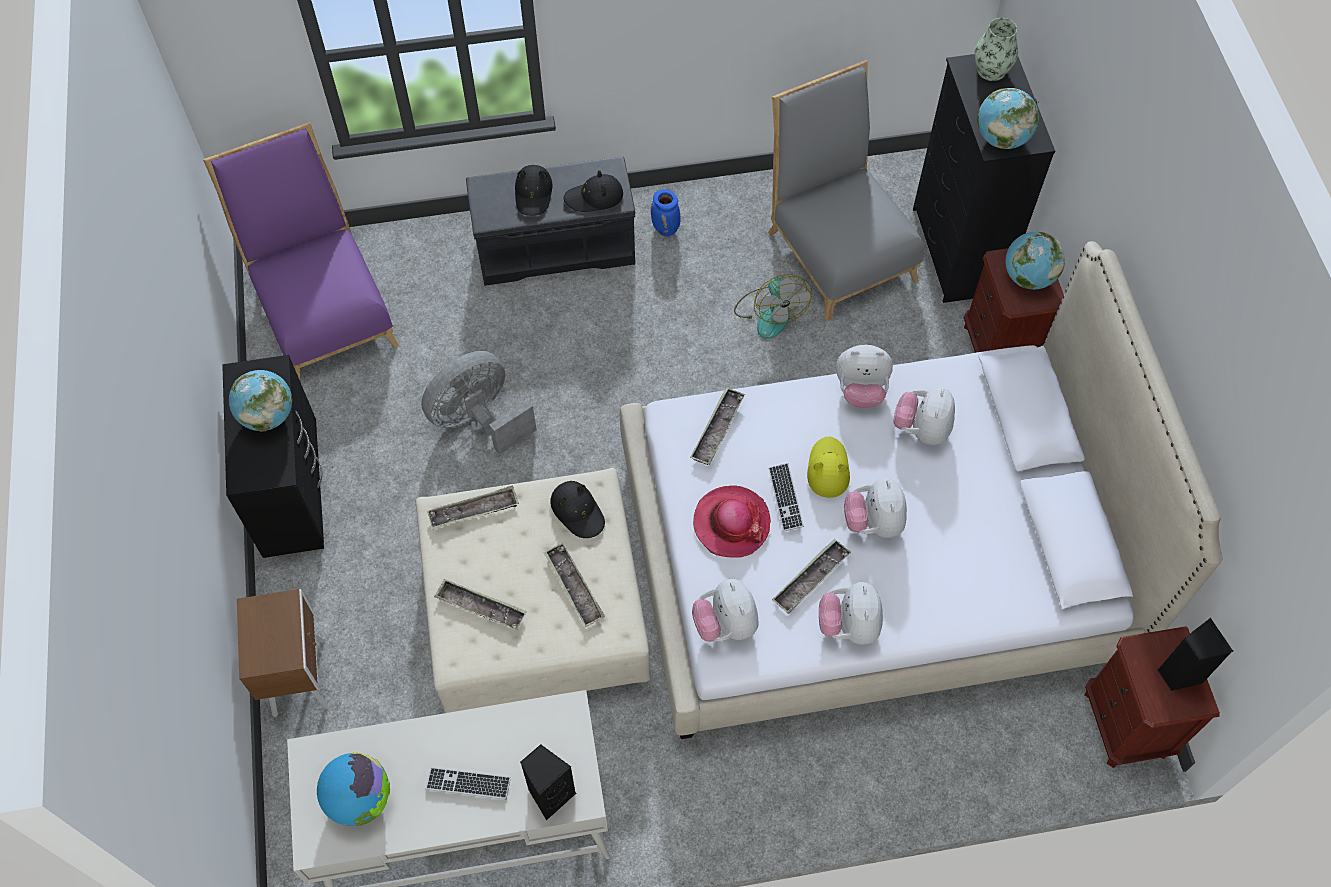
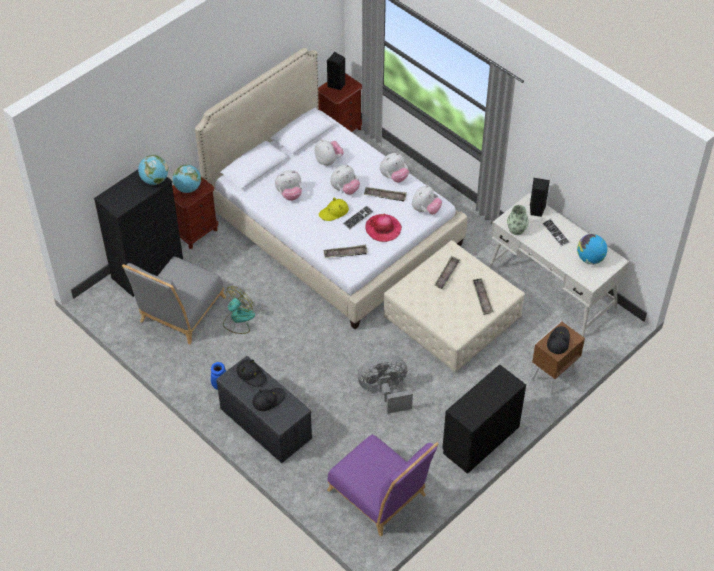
camera: 125 degrees left, 10 degrees down
purple chair [203,122,399,380] -> purple chair turned 75 degrees counterclockwise [327,434,439,536]
globe [229,370,292,431] -> none
grey fan [421,351,537,455] -> grey fan turned 150 degrees clockwise [358,355,413,414]
tray [427,485,519,530] -> none
black hat [550,481,605,538] -> black hat moved to [547,326,570,354]
plush toy [836,345,893,408] -> plush toy moved to [315,139,344,166]
vase [975,18,1018,81] -> vase moved to [507,205,529,235]

